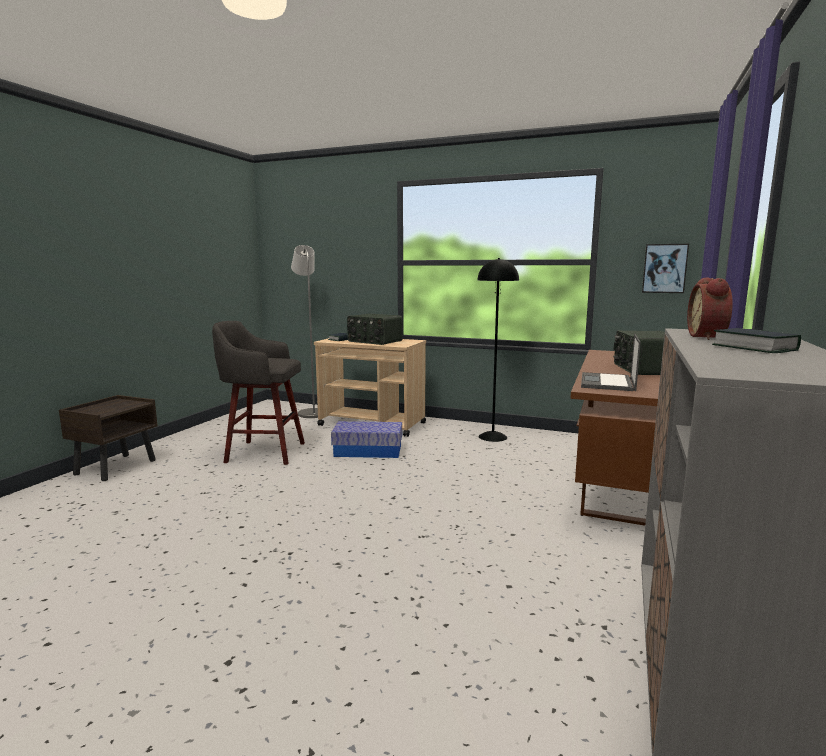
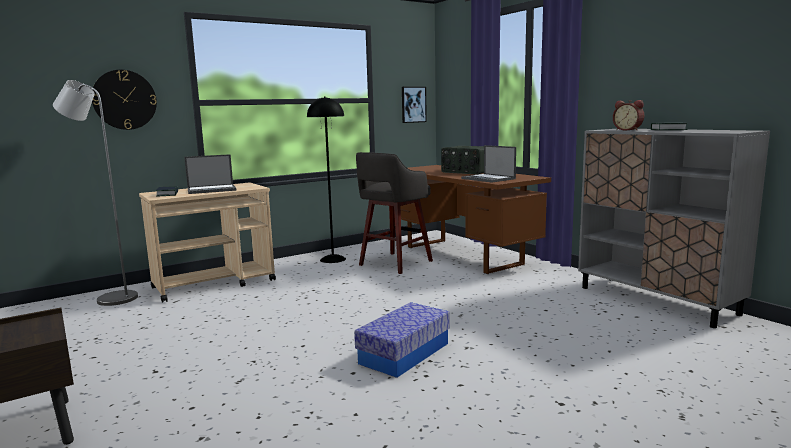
camera: 55 degrees left, 0 degrees up
grey stool [212,321,305,465] -> grey stool moved to [356,152,433,274]
storage box [331,421,402,458] -> storage box moved to [354,302,450,378]
radio [347,314,403,345] -> laptop [184,154,237,194]
none -> wall clock [92,70,157,130]

